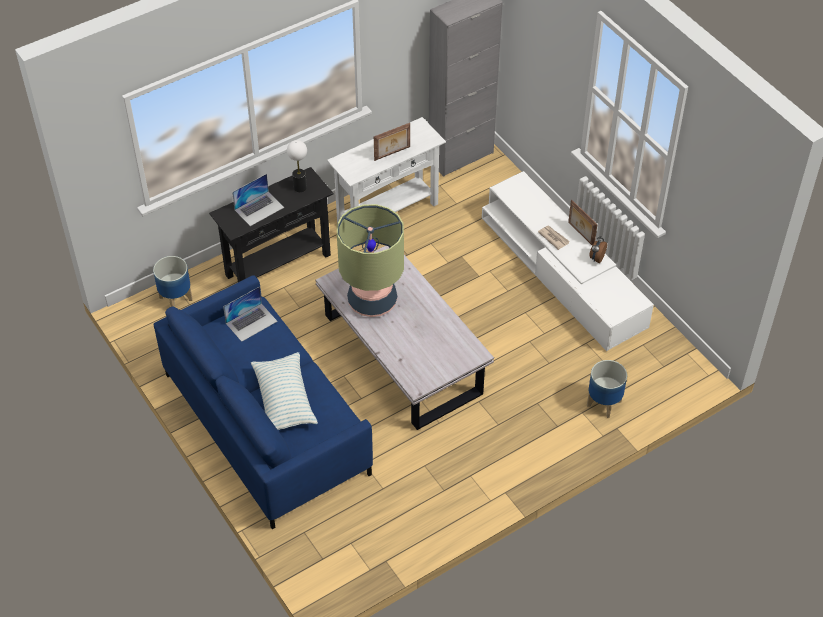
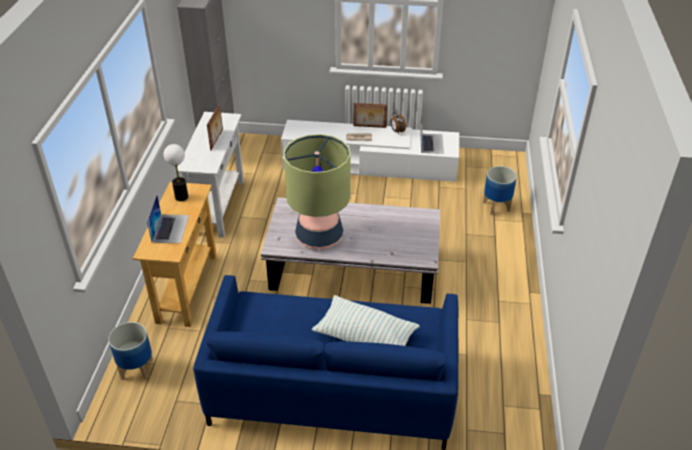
camera: 50 degrees left, 10 degrees down
black console table [209,167,333,282] -> beige console table [133,182,217,327]
laptop [223,286,278,342] -> laptop moved to [420,118,444,154]

